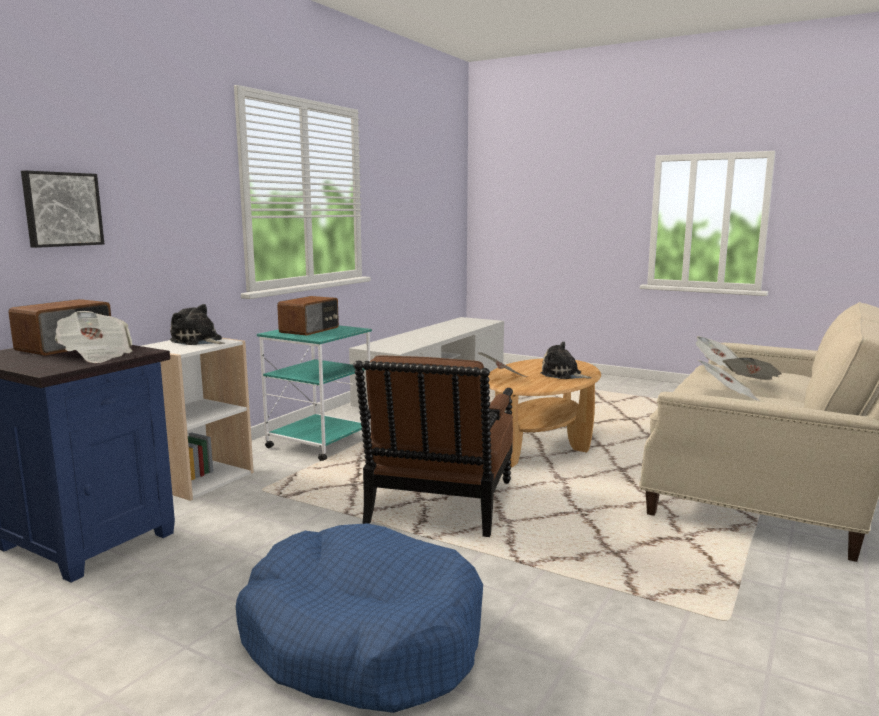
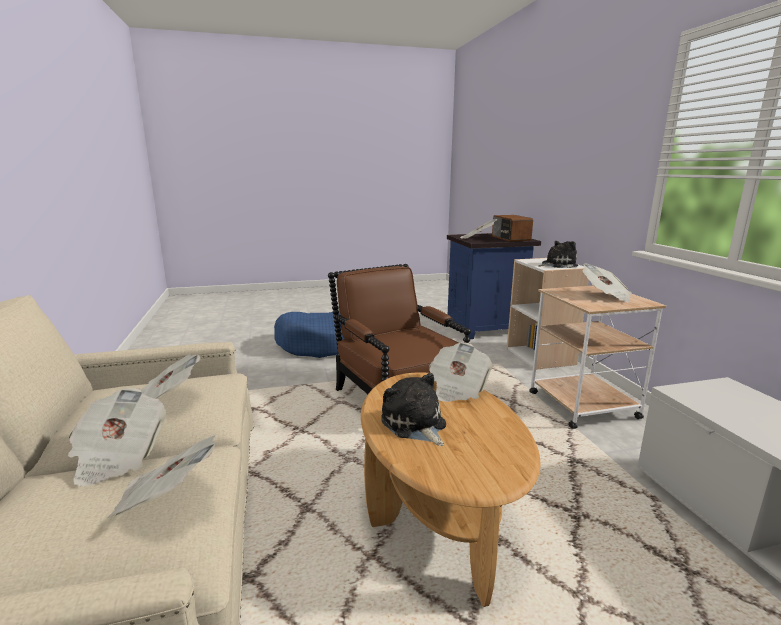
camera: 135 degrees right, 5 degrees up
picture [21,170,104,248] -> none
turquoise cart [257,325,372,461] -> beige cart [529,286,666,429]
radio [277,296,339,335] -> newspaper [582,263,632,303]
plush toy [540,342,592,379] -> plush toy turned 105 degrees counterclockwise [382,373,446,446]

